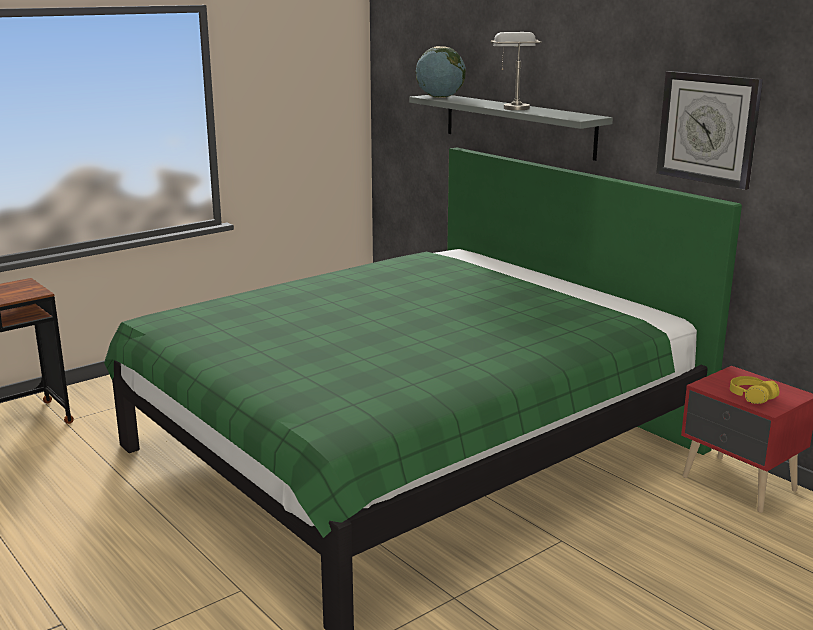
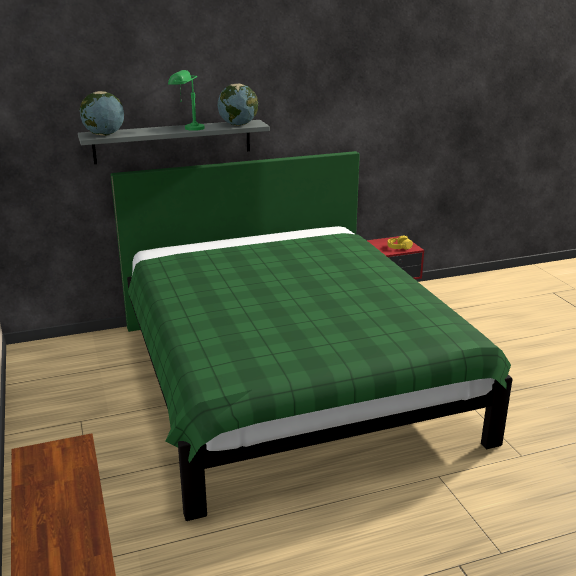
camera: 70 degrees left, 5 degrees up
grey table lamp [491,32,542,110] -> green table lamp [168,70,205,131]
wall clock [656,71,763,190] -> none
none -> globe [218,83,258,126]

